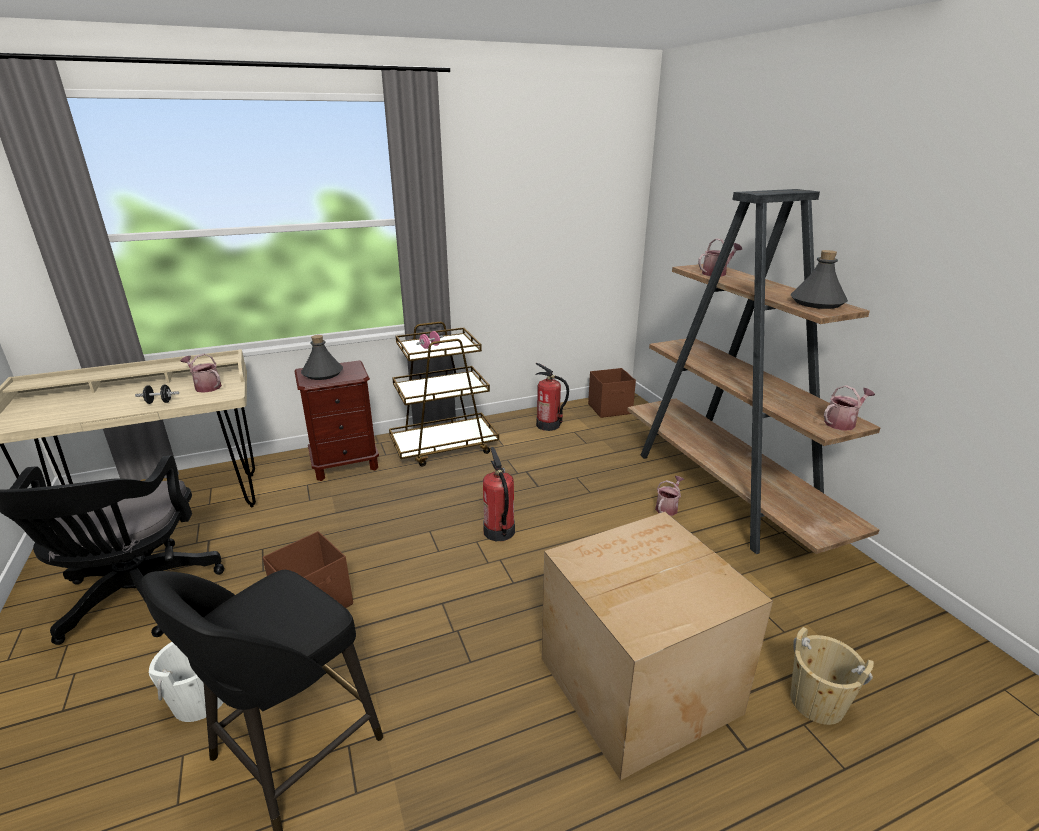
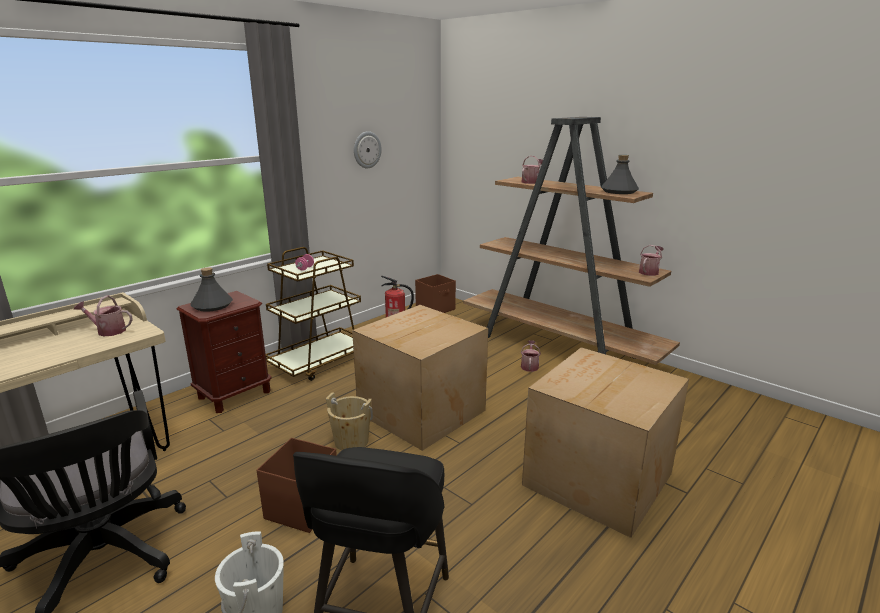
camera: 25 degrees left, 5 degrees down
black dumbbell [135,384,179,404] -> none
fire extinguisher [483,447,515,541] -> cardboard box [352,305,488,451]
beige bucket [790,627,874,725] -> beige bucket moved to [326,392,373,451]
none -> wall clock [354,131,382,168]

